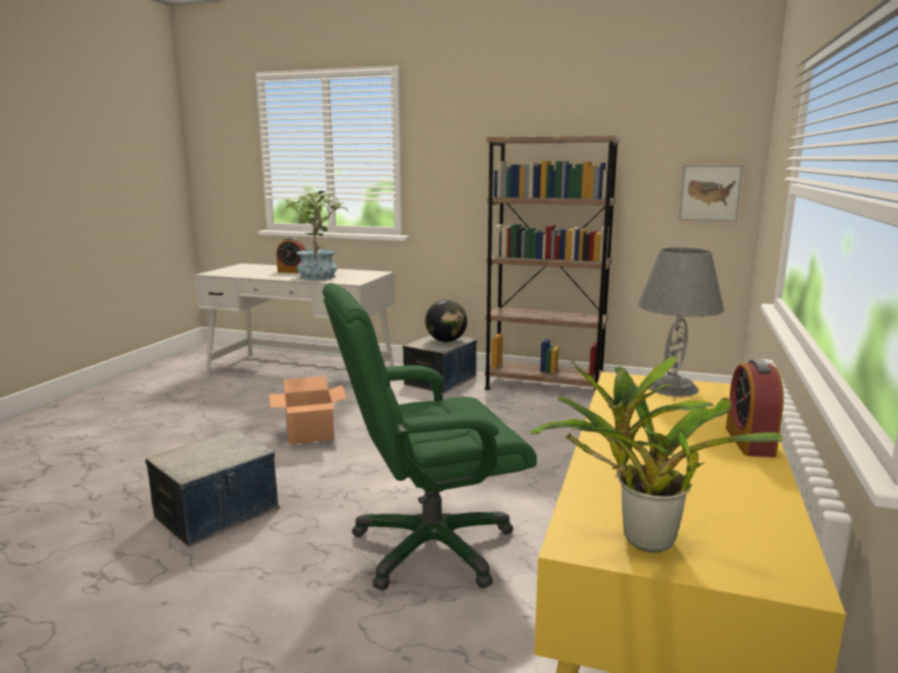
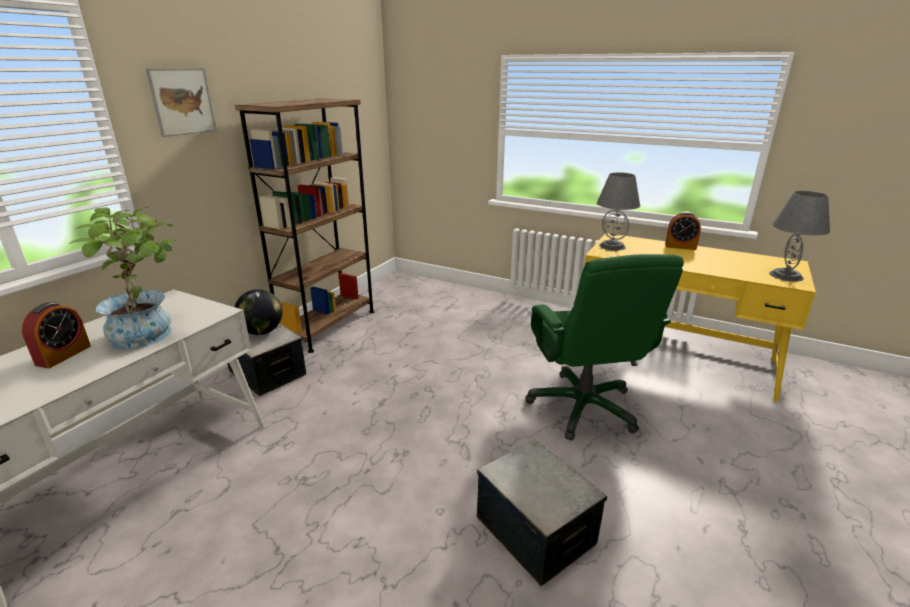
camera: 80 degrees left, 10 degrees up
cardboard box [269,376,347,444] -> none
potted plant [530,356,784,552] -> grey table lamp [769,191,830,282]
picture [679,165,743,222] -> picture moved to [146,68,217,137]

